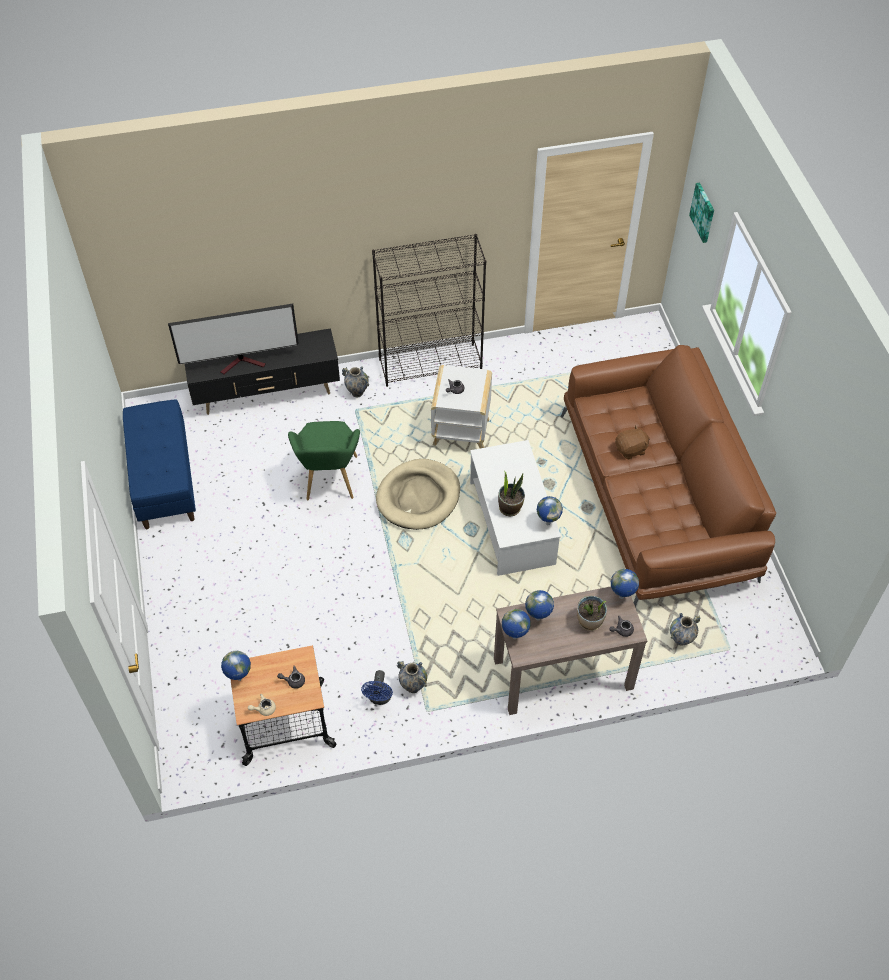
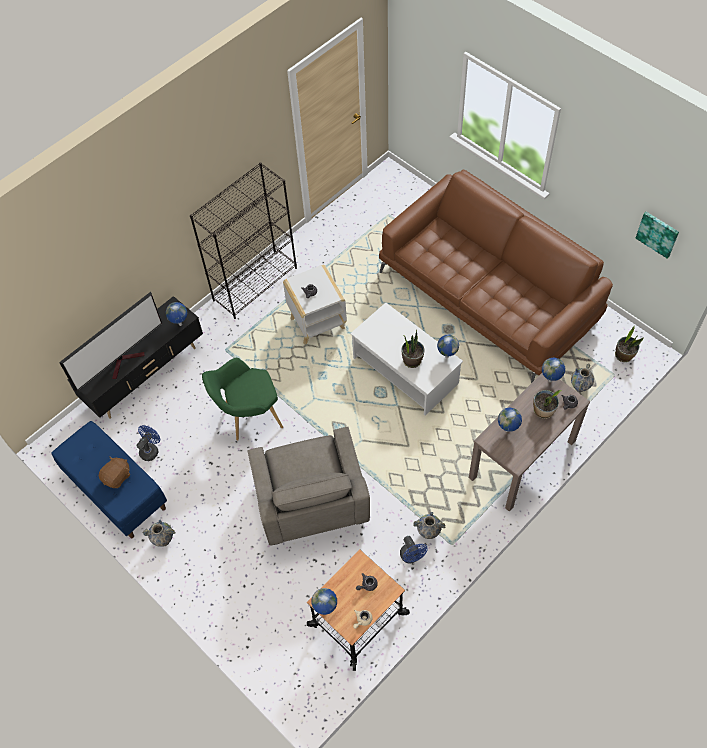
camera: 30 degrees left, 5 degrees up
green armchair [288,421,360,500] -> green armchair turned 105 degrees clockwise [202,358,283,440]
vase [342,367,369,397] -> vase moved to [143,519,176,547]
beige dog bed [376,459,460,530] -> none
globe [502,609,531,639] -> globe moved to [166,302,187,326]
brown plush toy [615,426,650,460] -> brown plush toy moved to [99,456,130,488]
picture [689,183,714,243] -> picture moved to [635,212,679,259]
none -> blue fan [136,425,160,461]
none -> grey armchair [247,427,370,545]
none -> potted plant [615,326,644,362]

